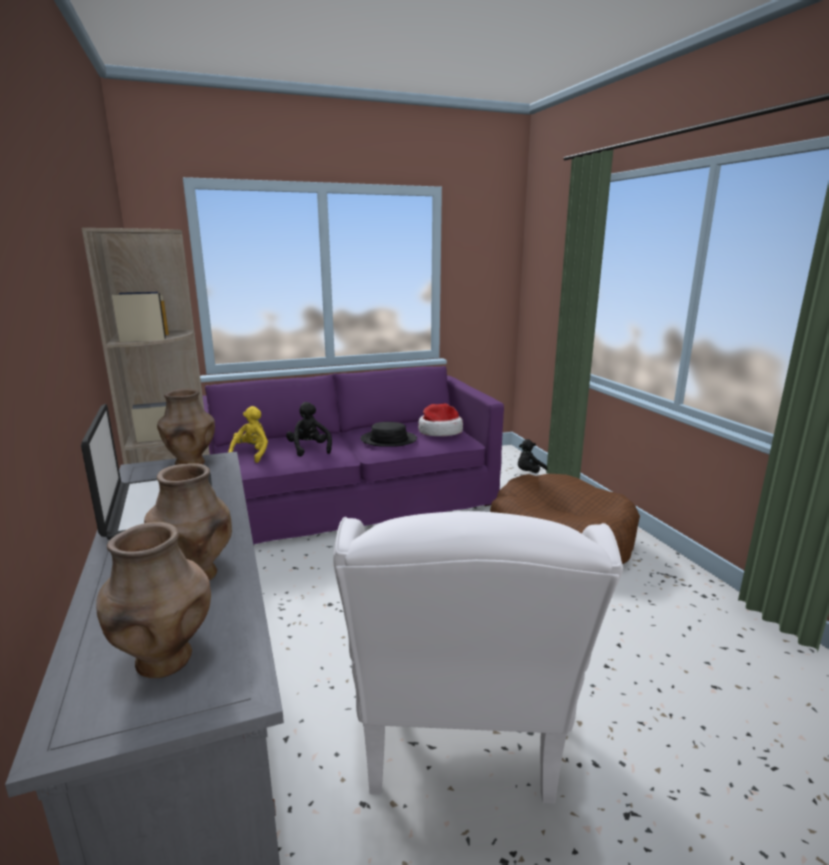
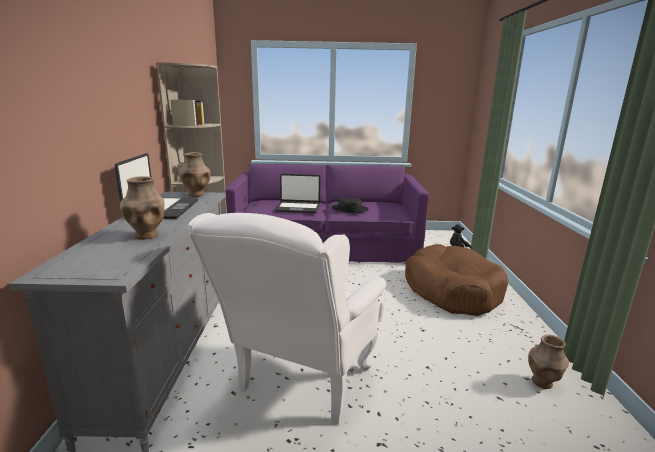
camera: 20 degrees right, 0 degrees up
brown vase [96,522,211,678] -> brown vase moved to [528,335,569,389]
yellow plush toy [228,406,268,463] -> none
black plush toy [286,402,332,457] -> laptop [275,174,320,213]
hat [418,403,463,436] -> none

